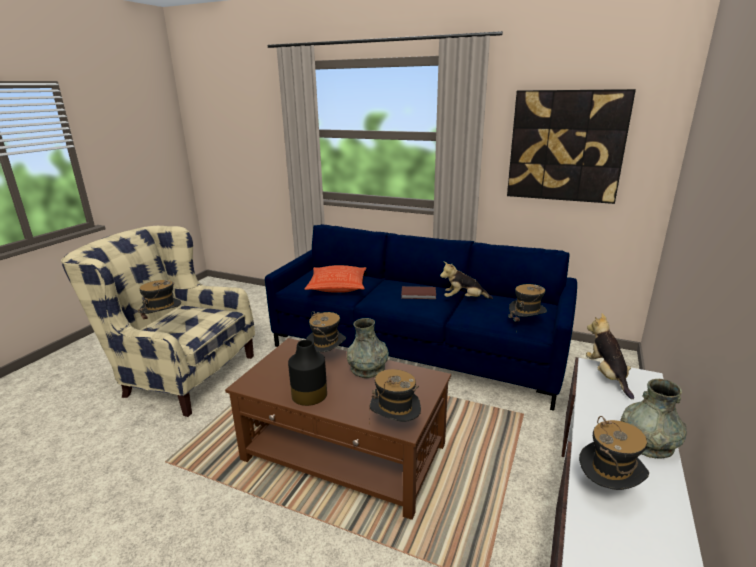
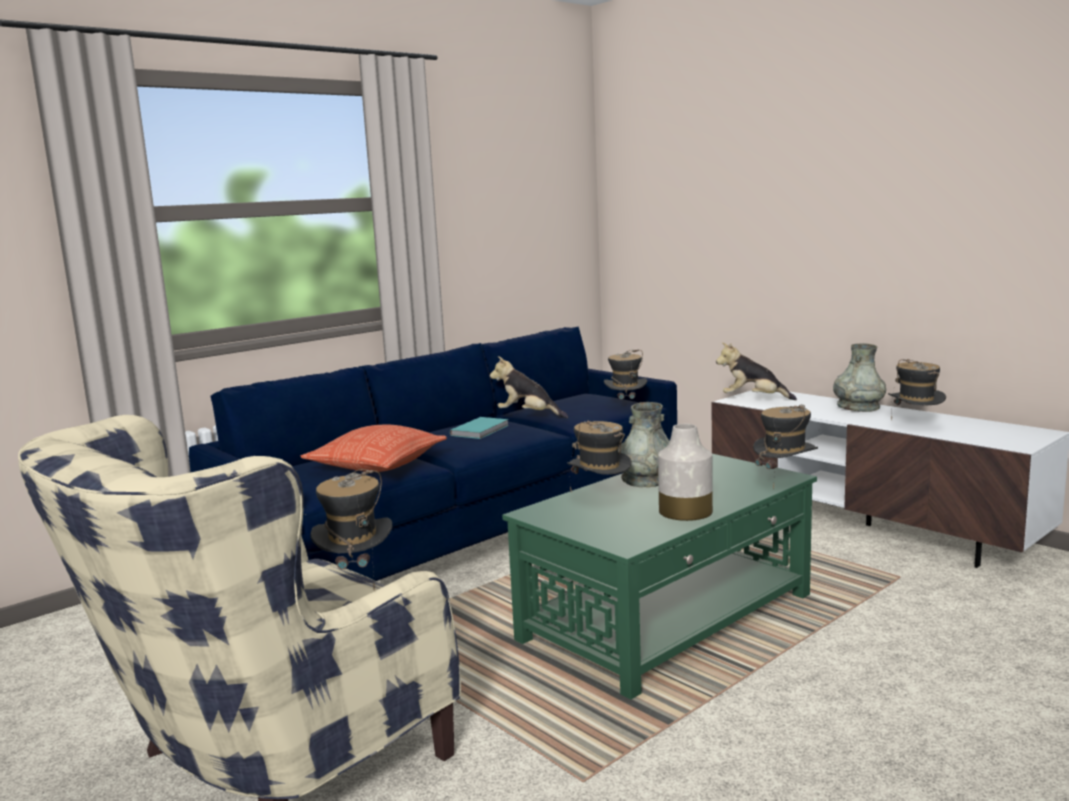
camera: 65 degrees left, 10 degrees down
brown coffee table [225,338,451,520] -> green coffee table [502,454,817,700]
black vase [288,340,327,406] -> beige vase [658,424,713,521]
brown book [401,286,436,299] -> turquoise book [450,417,509,439]
plush toy [440,261,493,299] -> plush toy turned 90 degrees clockwise [490,356,568,418]
picture [507,89,636,204] -> none

